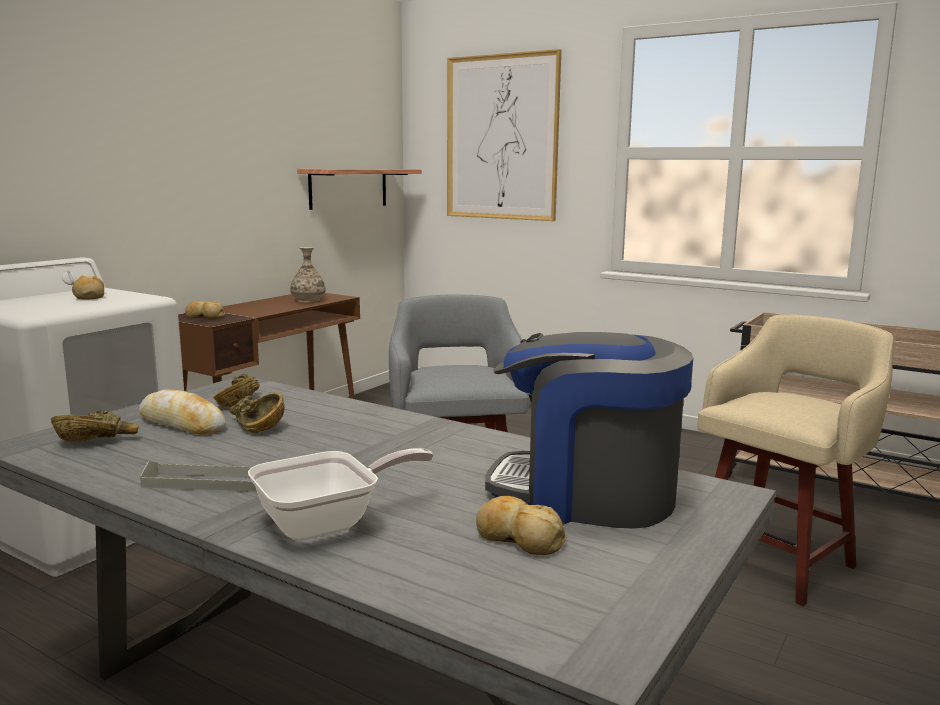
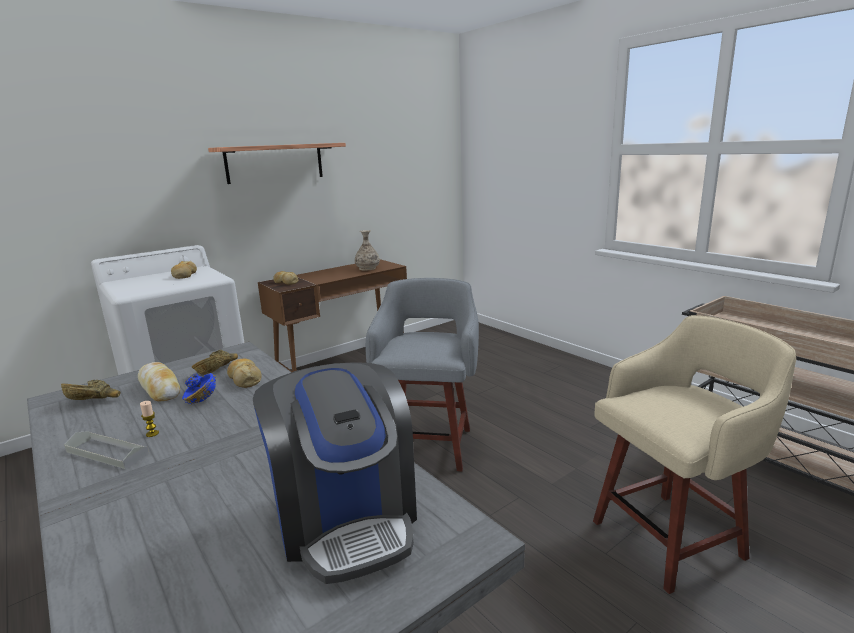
camera: 20 degrees right, 5 degrees up
brown bowl [230,392,284,433] -> blue bowl [182,373,216,404]
frying pan [248,448,433,541] -> none
shelf [297,169,422,210] -> shelf moved to [208,143,346,184]
picture [447,49,561,221] -> none
bread [476,496,567,555] -> bread moved to [227,359,262,388]
coffee machine [485,332,693,529] -> coffee machine turned 150 degrees counterclockwise [253,362,417,584]
none -> candle [140,401,159,437]

